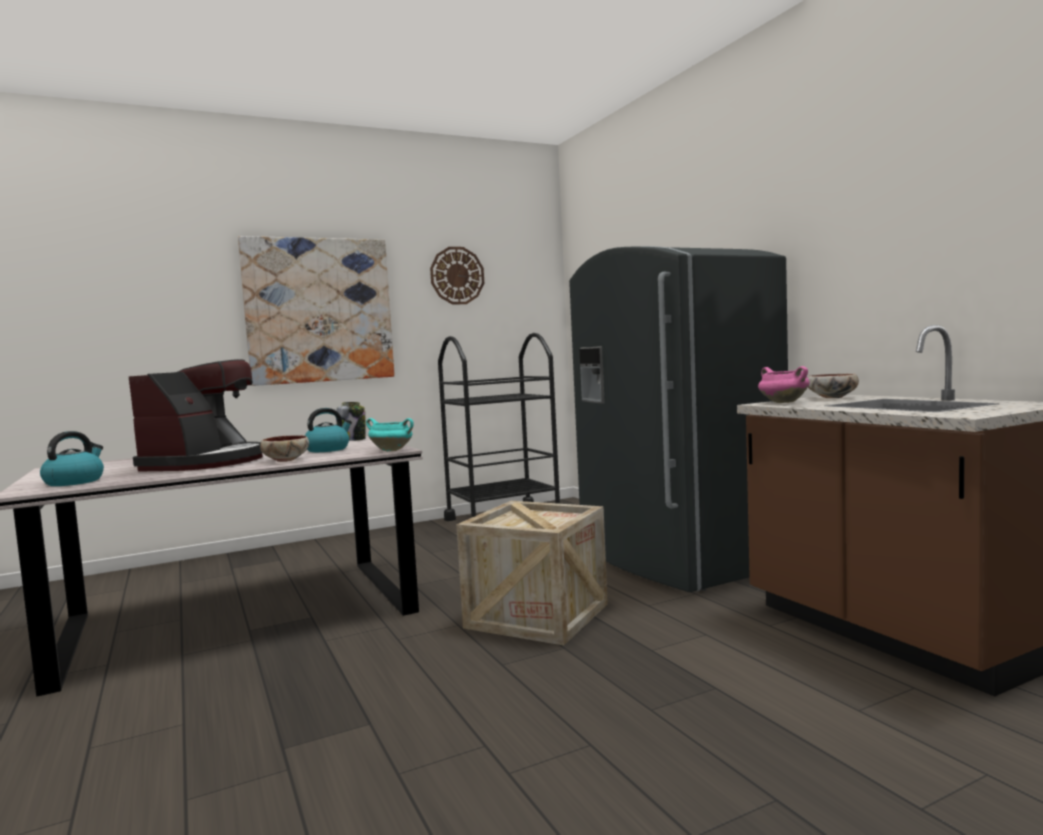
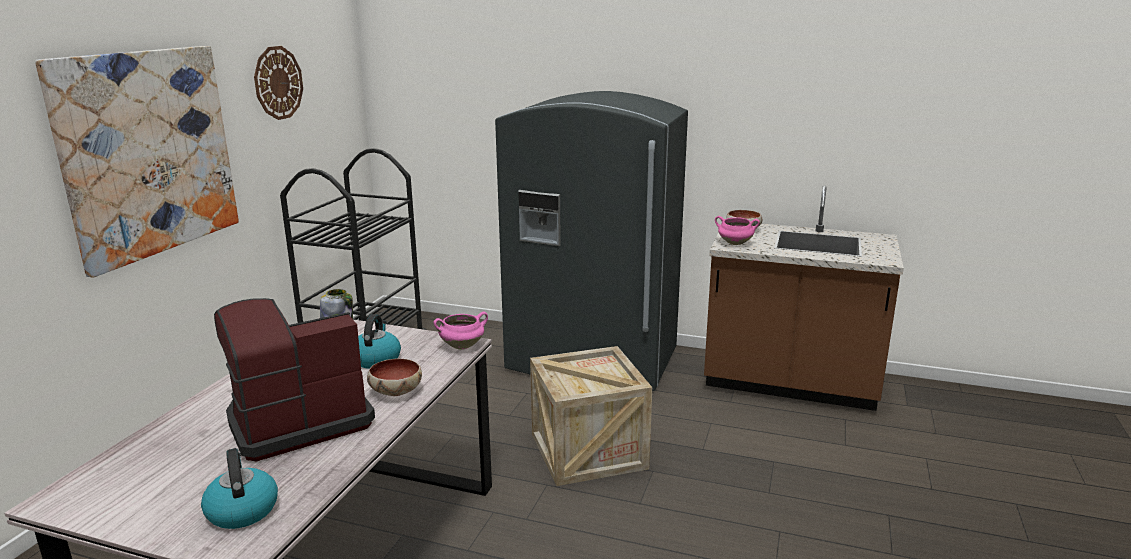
camera: 45 degrees left, 15 degrees up
coffee machine [128,359,263,472] -> coffee machine turned 90 degrees counterclockwise [214,298,375,461]
turquoise cooking pot [366,418,414,451] -> pink cooking pot [433,312,488,350]

